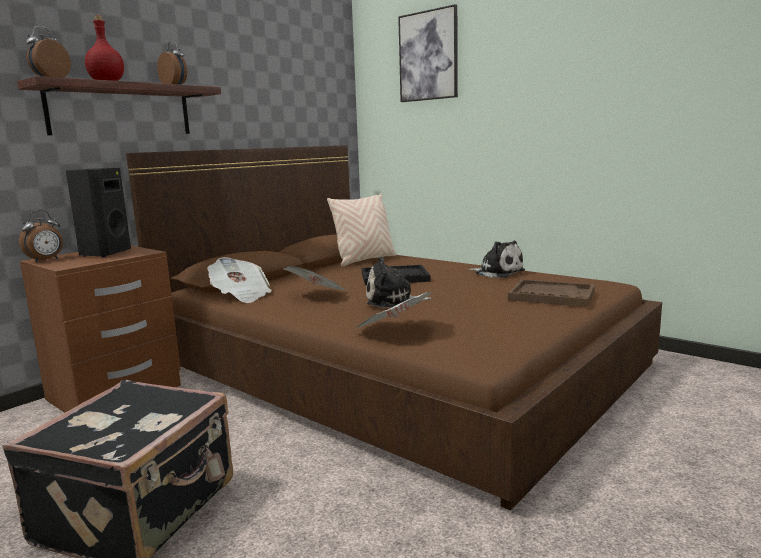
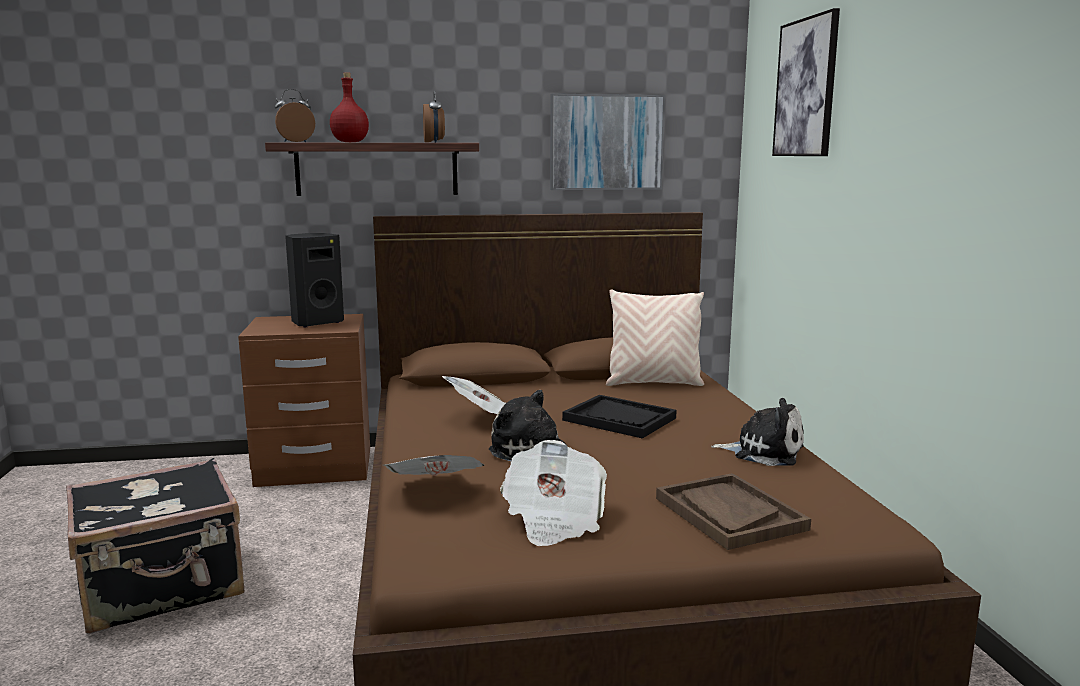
camera: 40 degrees right, 0 degrees up
alarm clock [19,210,63,262] -> none
newspaper [207,257,272,303] -> newspaper moved to [500,440,607,546]
plush toy [469,241,525,278] -> plush toy turned 60 degrees counterclockwise [711,398,804,466]
none -> picture [550,94,665,190]

